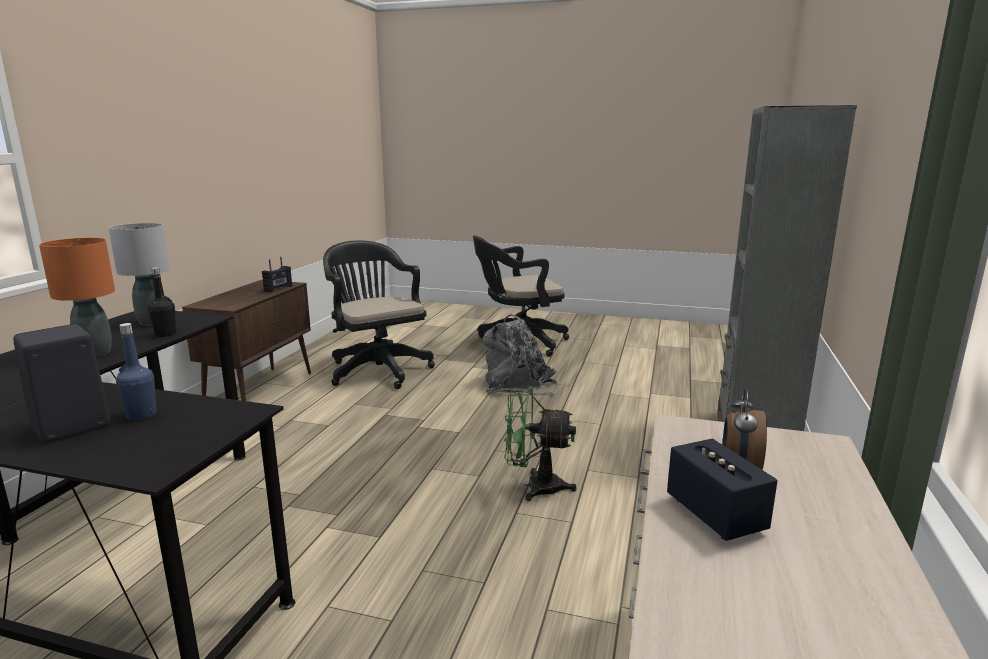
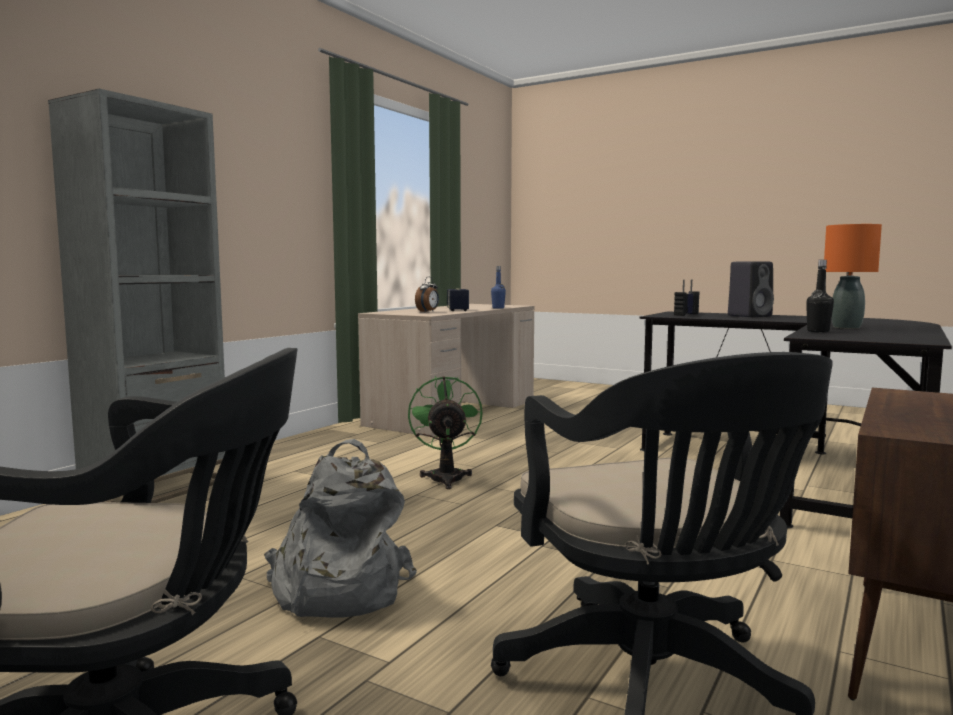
camera: 165 degrees left, 10 degrees down
grey table lamp [109,223,170,326] -> none
blue bottle [116,323,157,420] -> blue bottle moved to [491,266,506,309]
radio [262,257,292,292] -> radio moved to [674,279,700,316]
green fan [504,387,577,501] -> green fan turned 120 degrees counterclockwise [408,376,483,489]

